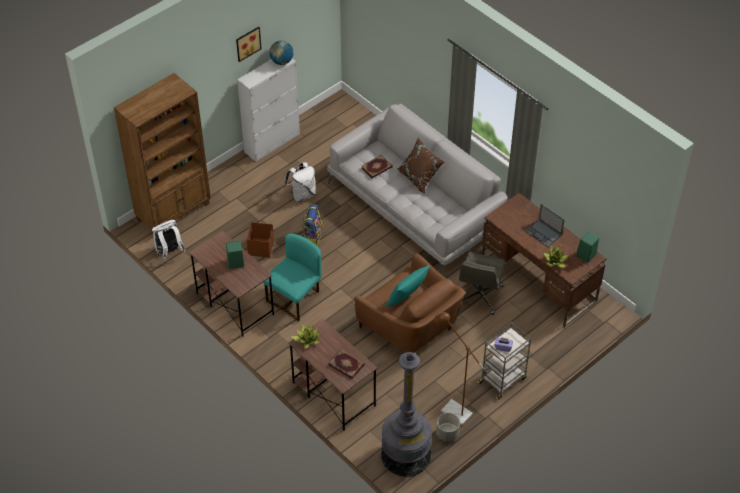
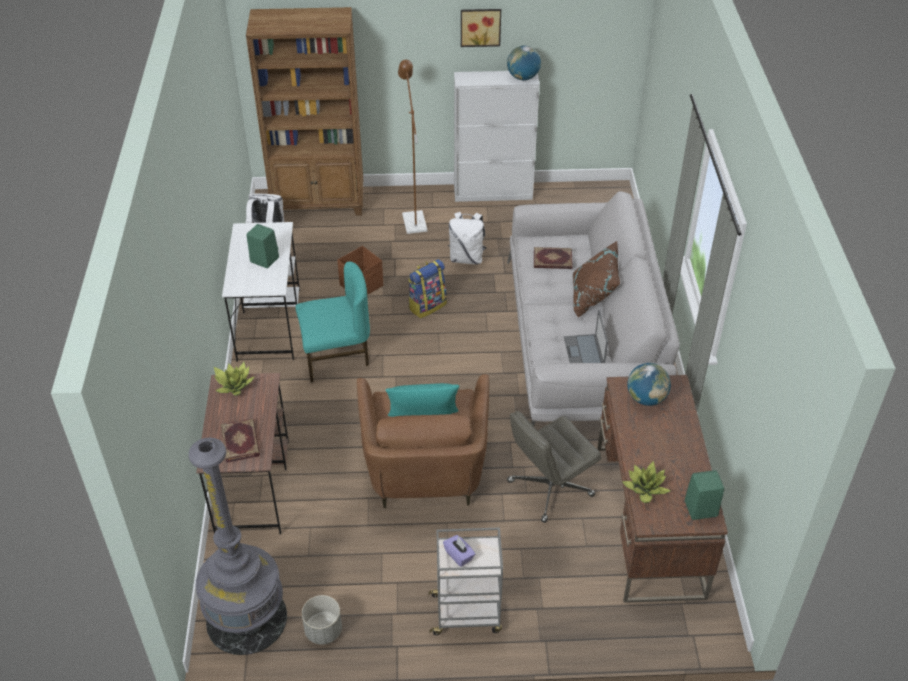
camera: 40 degrees right, 5 degrees down
brown desk [189,231,274,337] -> white desk [222,222,300,362]
brown floor lamp [434,312,484,425] -> brown floor lamp moved to [398,60,427,234]
laptop [525,204,564,247] -> laptop moved to [564,310,608,363]
none -> globe [627,363,671,406]

